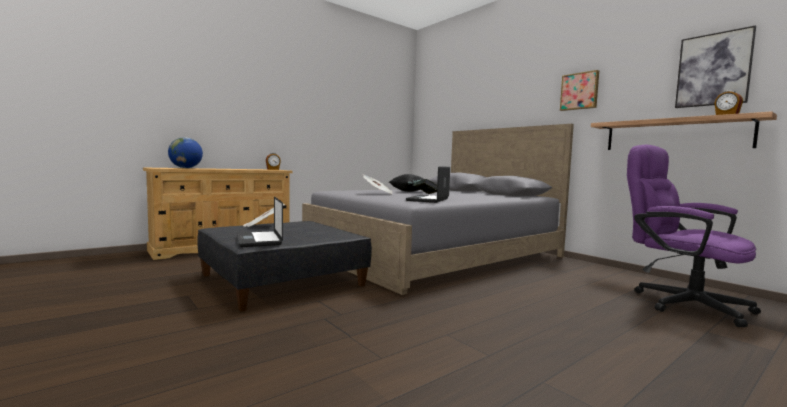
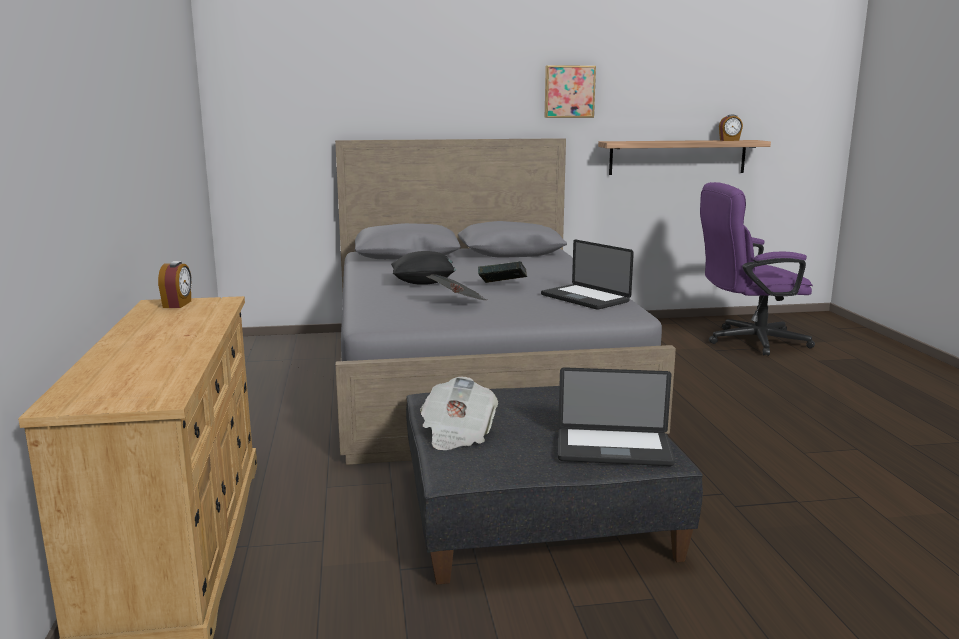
camera: 60 degrees left, 10 degrees up
globe [168,137,203,168] -> none
picture [675,25,756,108] -> none

